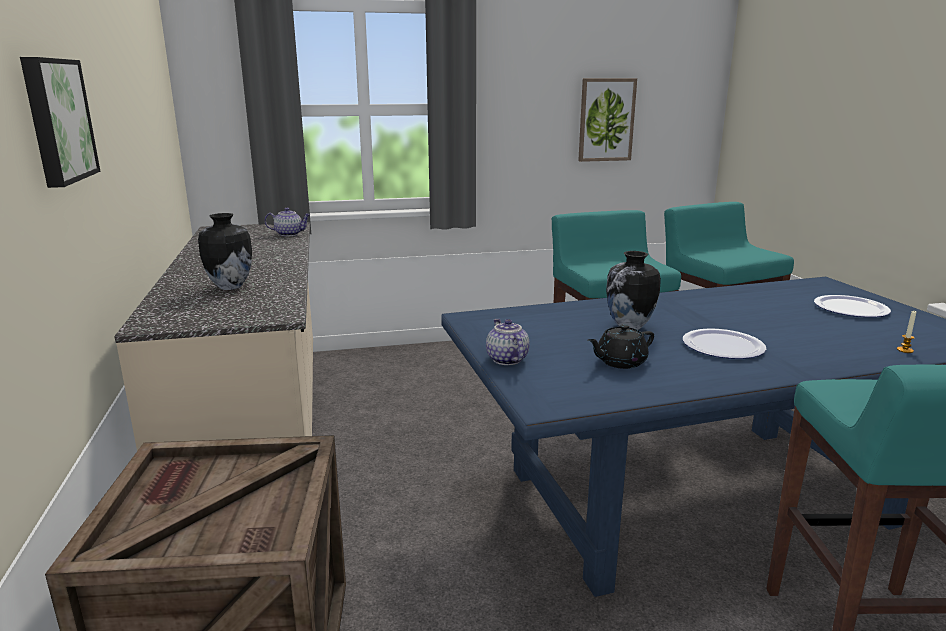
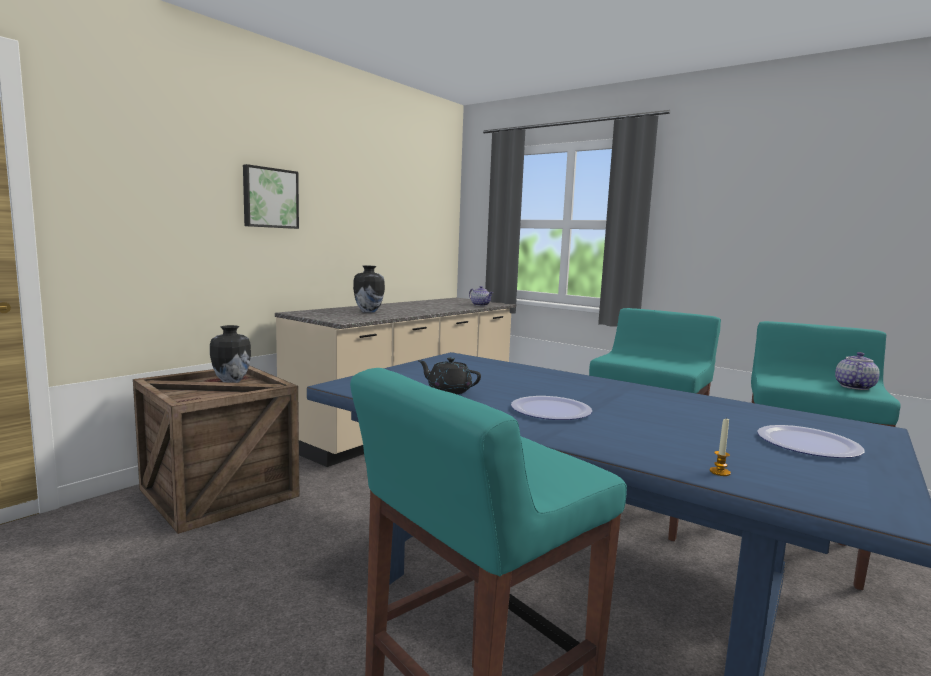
camera: 50 degrees right, 10 degrees down
teapot [486,319,530,365] -> teapot moved to [835,352,880,390]
picture [578,78,637,162] -> none
vase [606,251,661,330] -> vase moved to [210,325,251,383]

